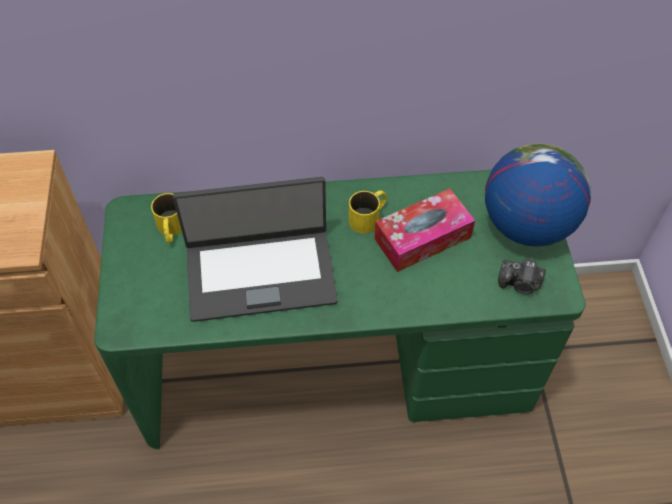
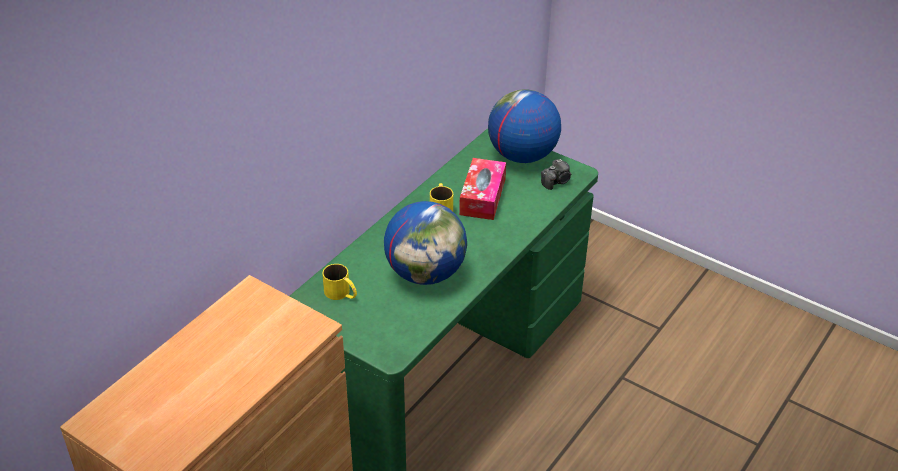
camera: 50 degrees left, 15 degrees down
laptop [173,177,338,322] -> globe [384,201,467,285]

